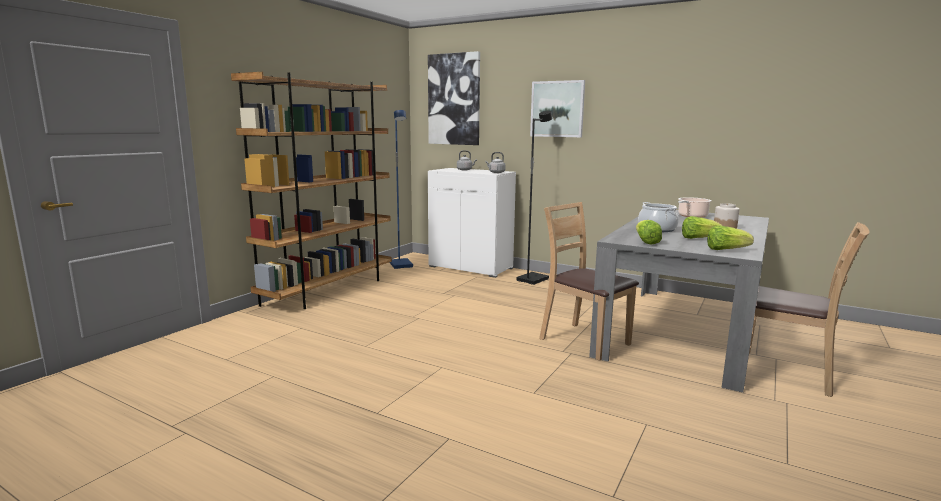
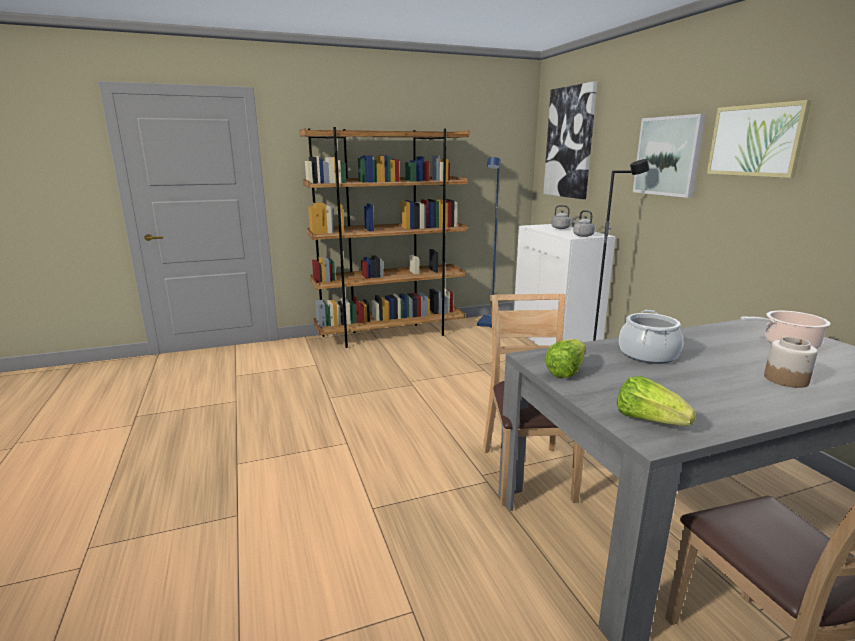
camera: 40 degrees right, 5 degrees up
lettuce [682,216,722,239] -> none
none -> picture [707,100,811,178]

